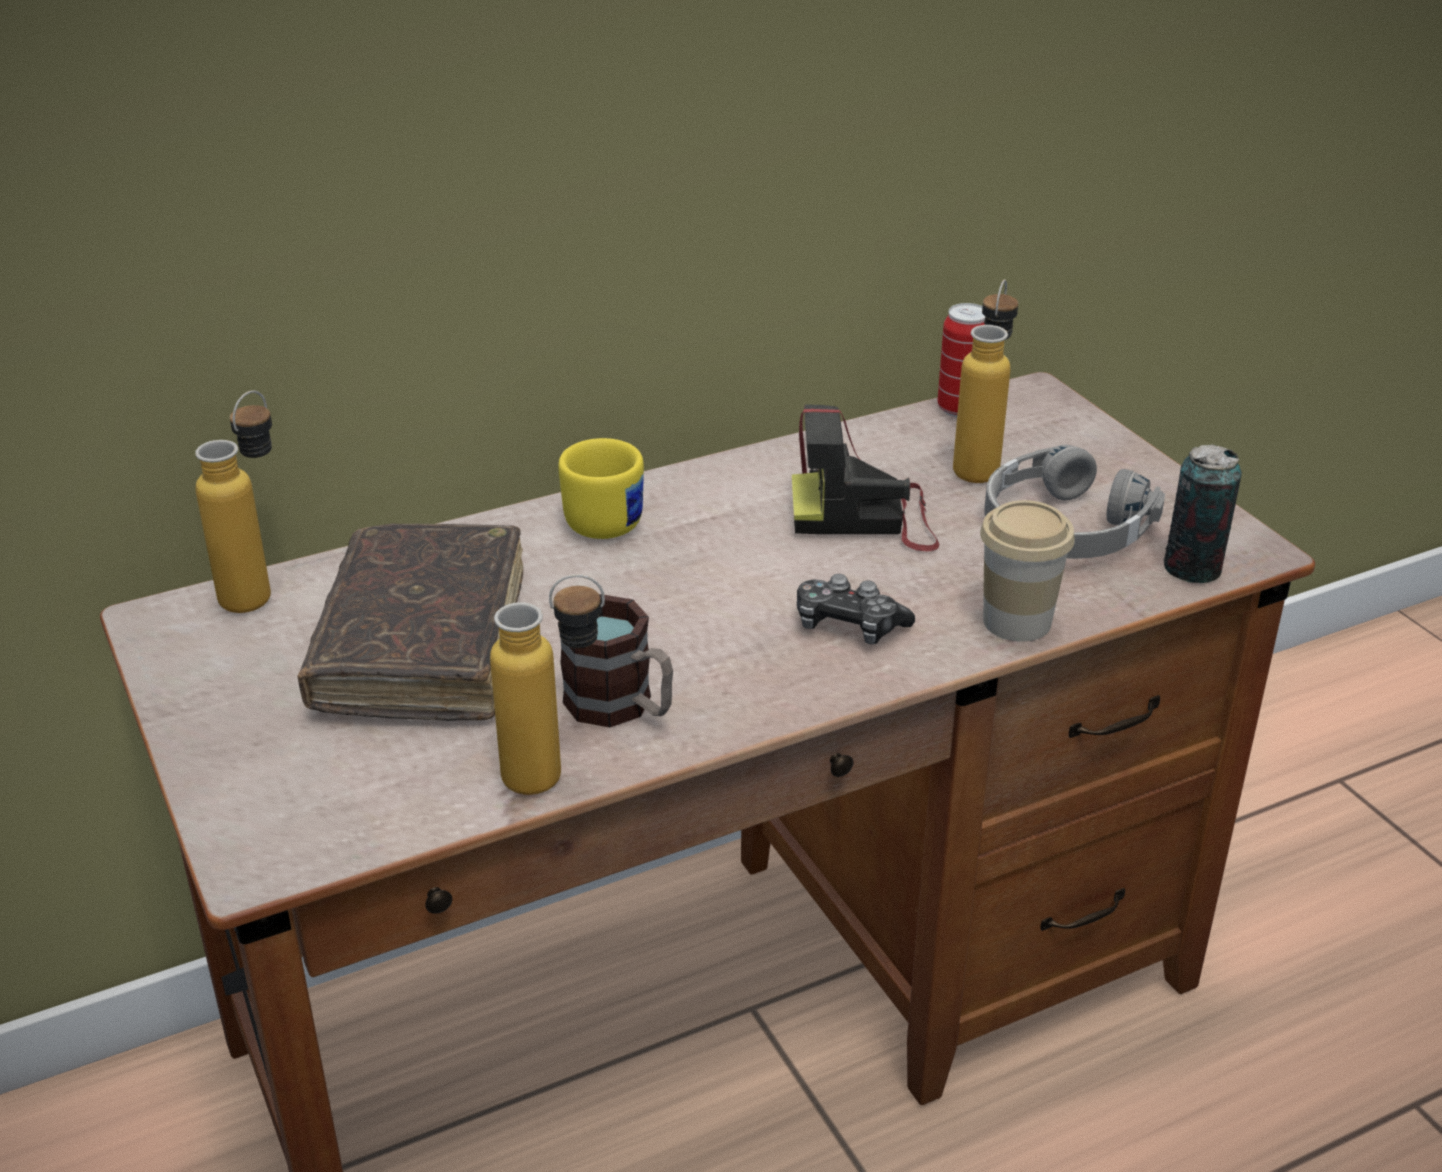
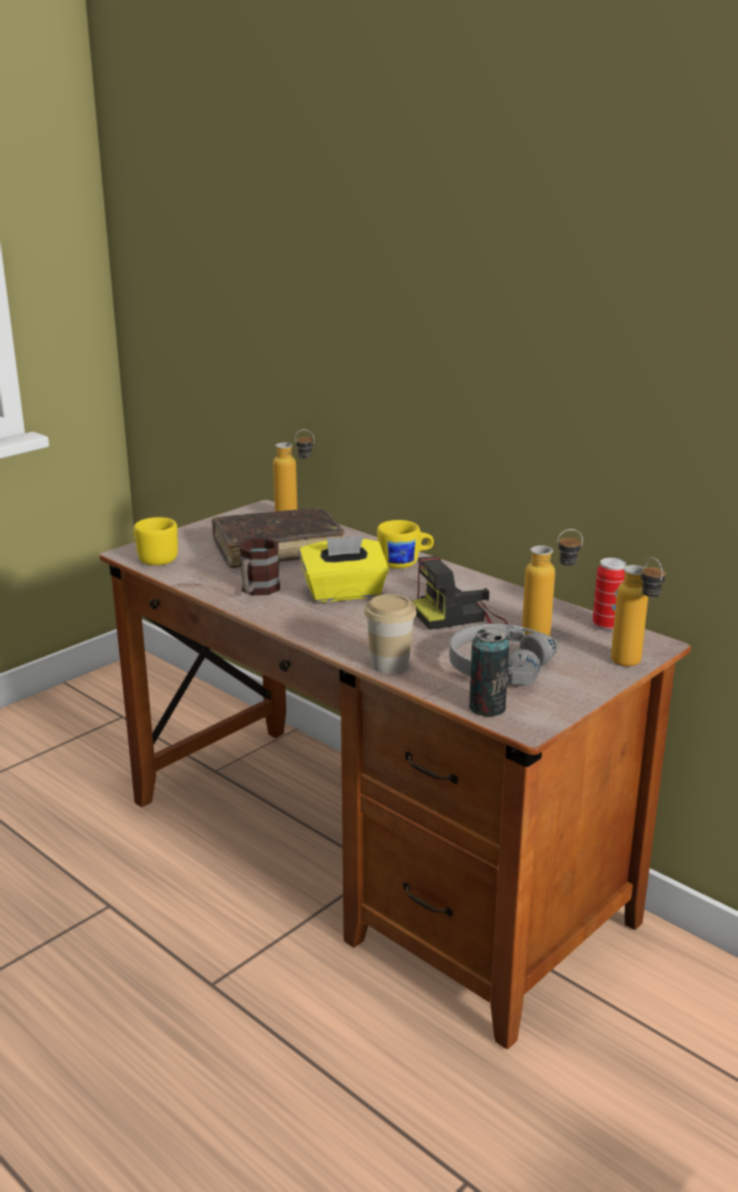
camera: 70 degrees right, 10 degrees down
bottle [490,574,605,795] -> bottle moved to [611,557,666,667]
camera [792,404,939,551] -> camera turned 90 degrees counterclockwise [412,557,508,630]
game controller [797,574,915,644] -> none
none -> yellow mug [133,517,178,565]
none -> yellow tissue box [299,536,389,602]

